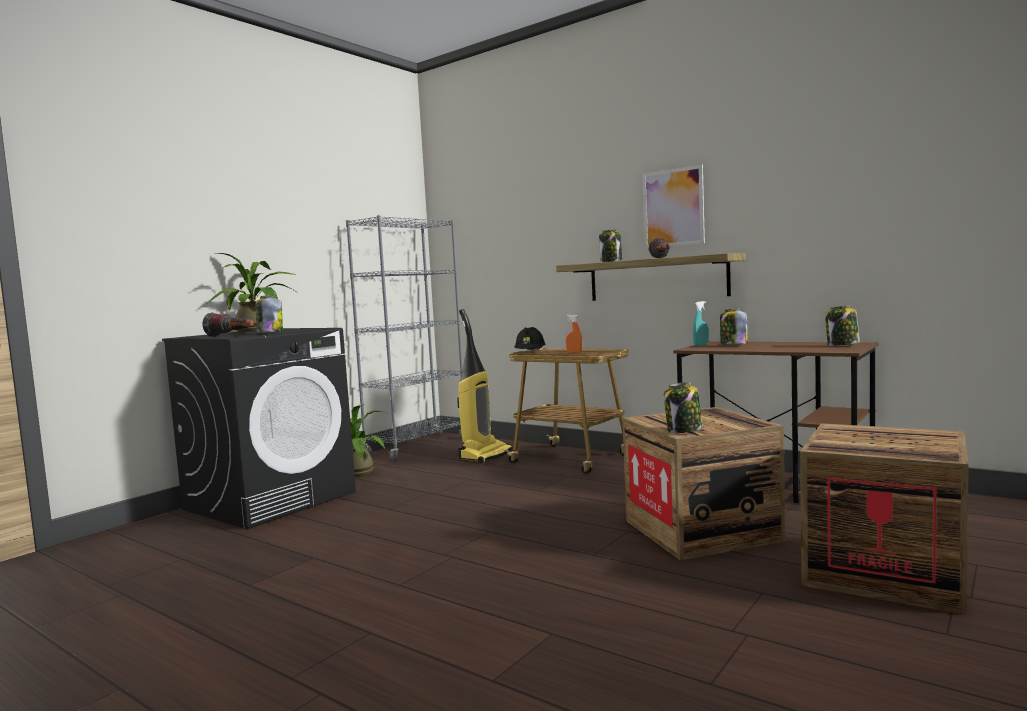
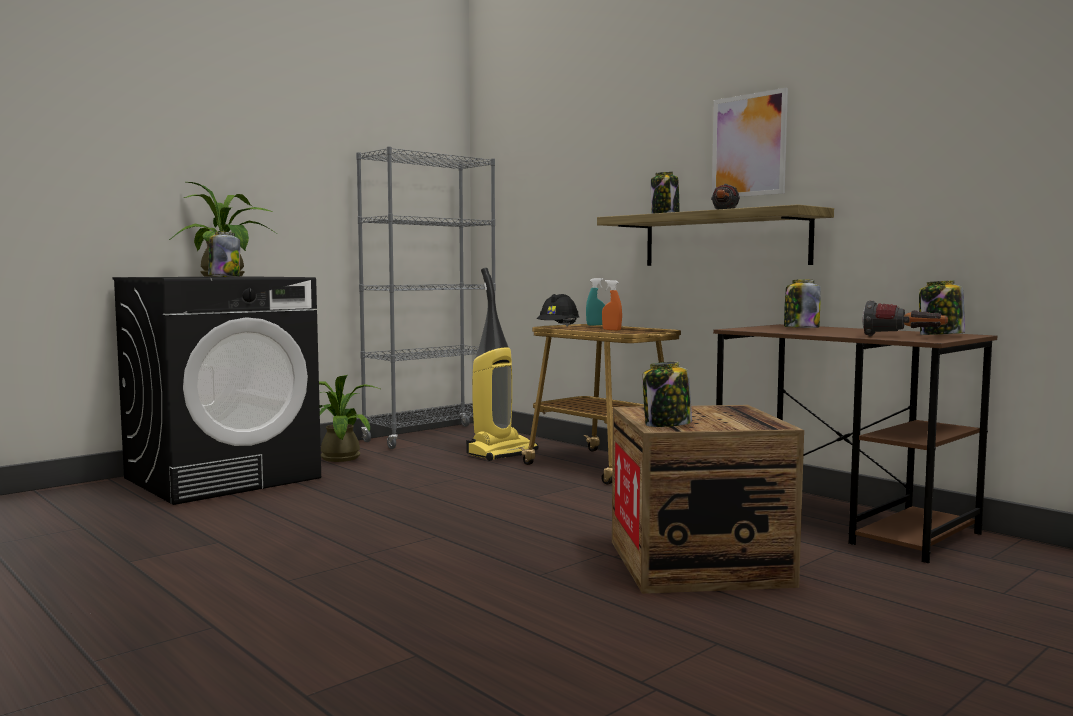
camera: 10 degrees right, 0 degrees up
flashlight [202,312,254,337] -> flashlight moved to [862,300,948,336]
turquoise spray bottle [693,301,709,346] -> turquoise spray bottle moved to [586,278,605,326]
crate [800,423,969,615] -> none

